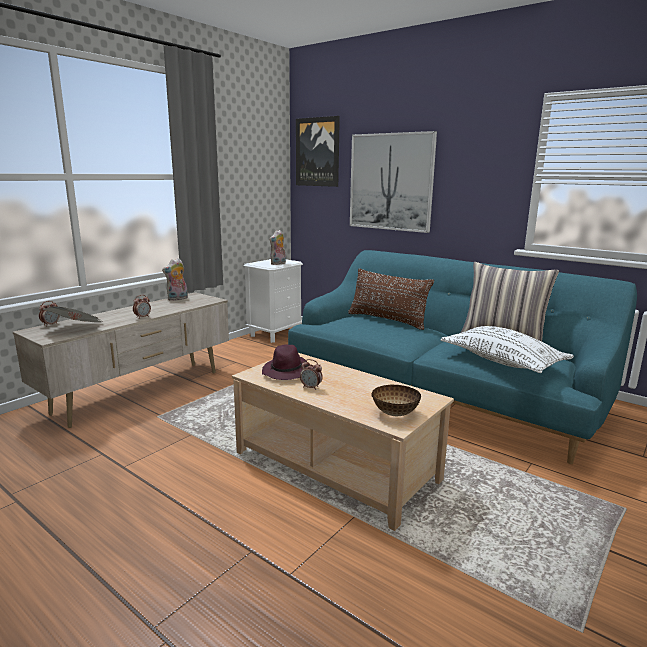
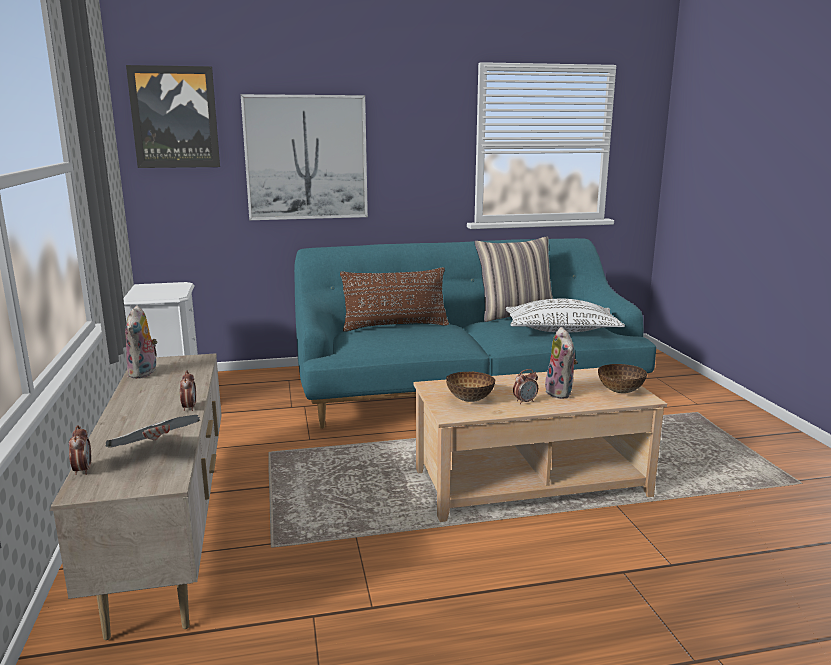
camera: 50 degrees left, 0 degrees up
purple hat [262,344,307,380] -> bowl [446,372,495,402]
plush toy [269,230,286,265] -> plush toy moved to [545,327,577,399]

